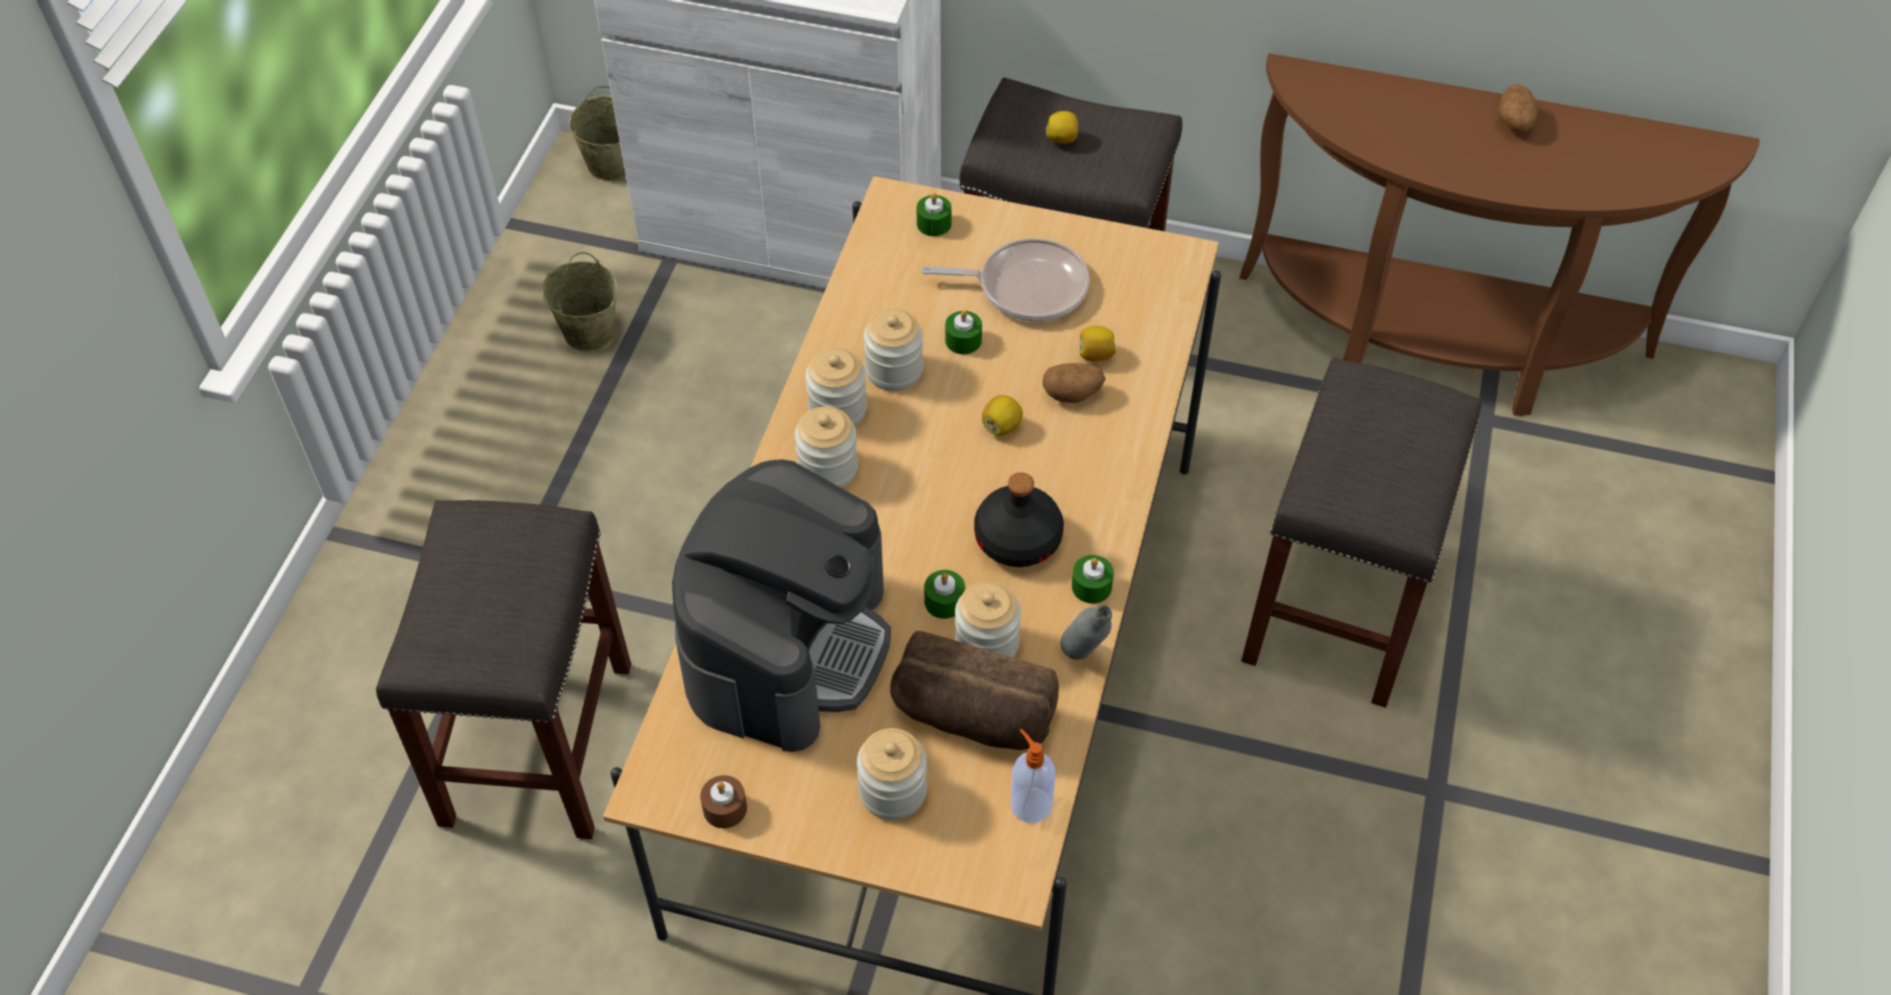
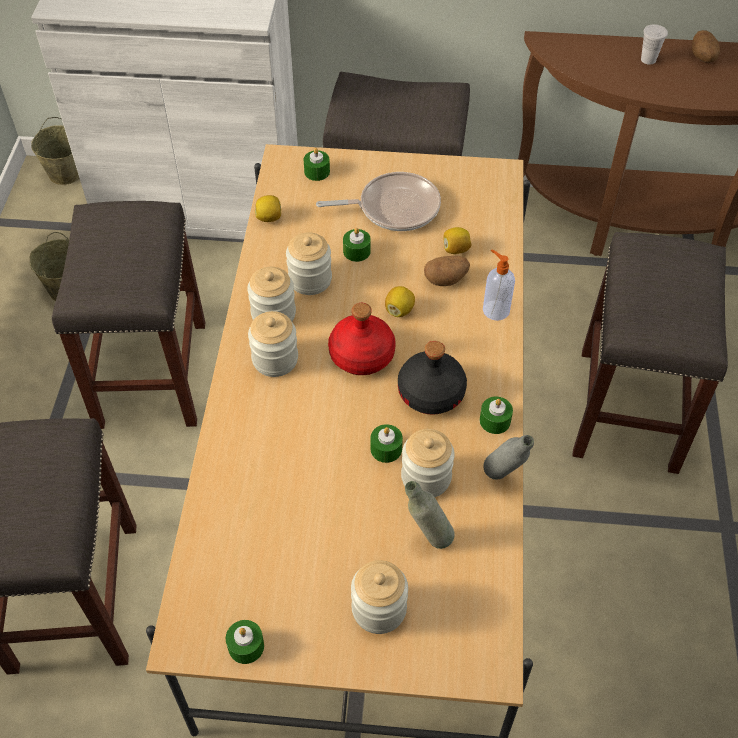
camera: 10 degrees left, 0 degrees up
coffee machine [672,459,891,752] -> none
brown candle [700,775,747,828] -> green candle [226,620,264,664]
bread [890,631,1059,750] -> grey bottle [405,481,455,549]
soap dispenser [1011,729,1055,823] -> soap dispenser moved to [483,250,515,321]
lemon [1046,111,1078,144] -> lemon moved to [255,195,281,222]
none -> grey stool [52,201,205,429]
none -> red bottle [328,303,396,375]
none -> white cup [641,24,668,65]

